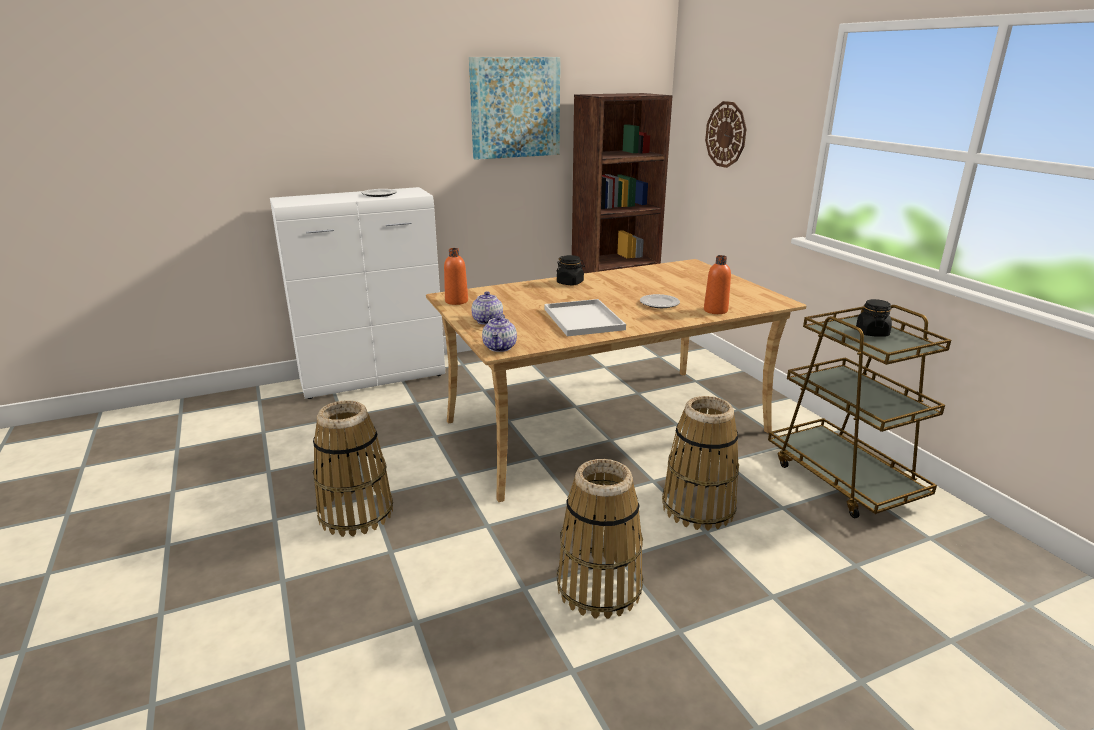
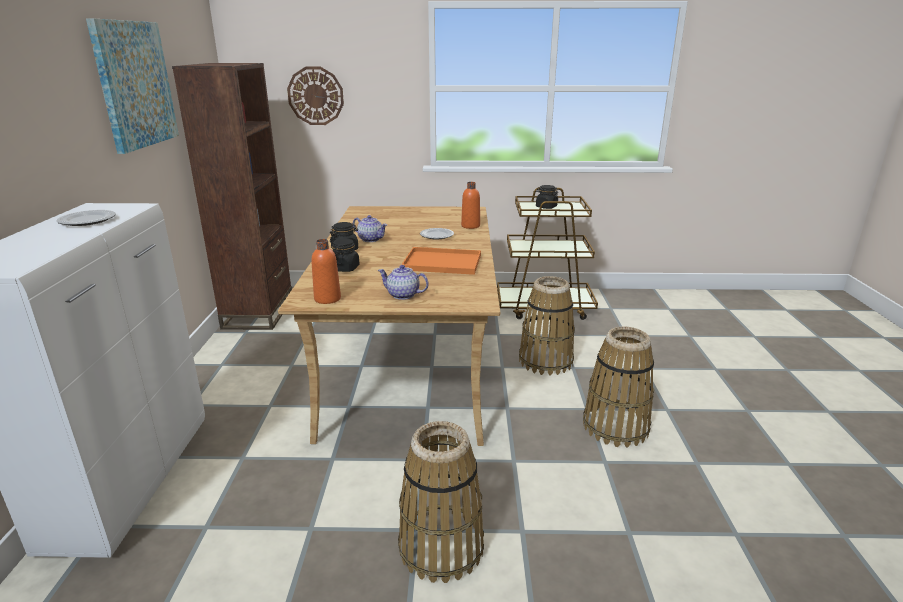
camera: 65 degrees left, 0 degrees up
teapot [482,314,517,352] -> teapot moved to [353,215,387,242]
white tray [544,299,626,336] -> orange tray [401,247,481,275]
none -> black jar [332,238,359,272]

